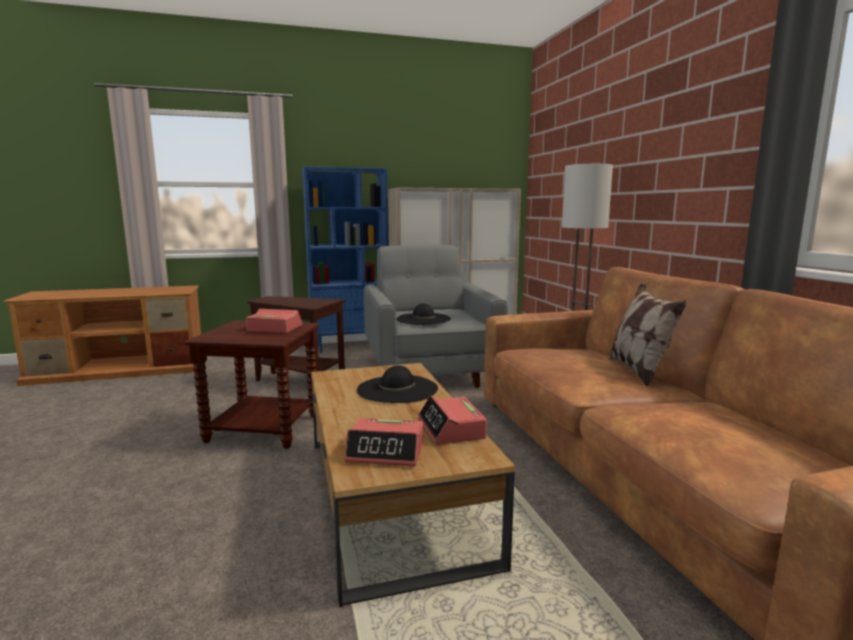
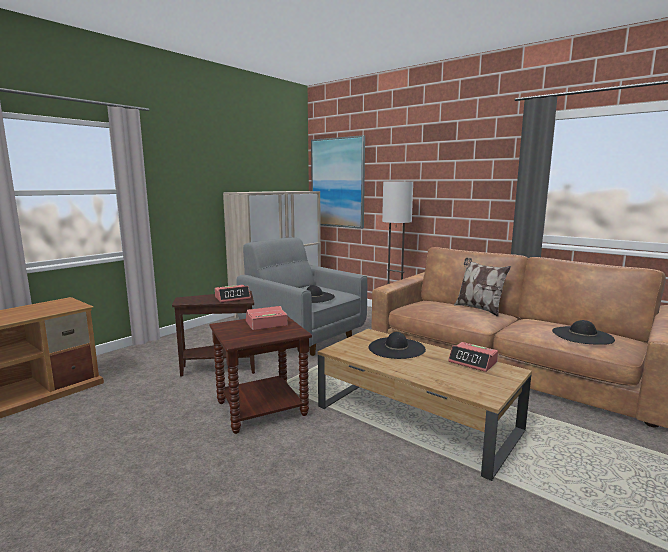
camera: 35 degrees left, 0 degrees up
blue bookcase [302,166,388,353] -> none
alarm clock [344,418,423,466] -> alarm clock moved to [215,285,251,302]
none -> picture [311,135,365,229]
none -> black hat [552,320,615,345]

